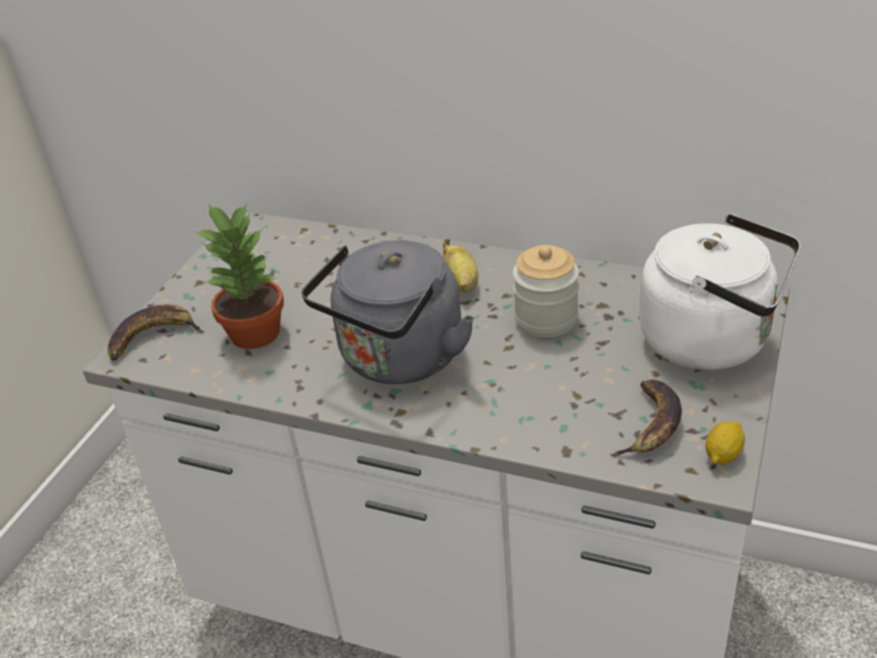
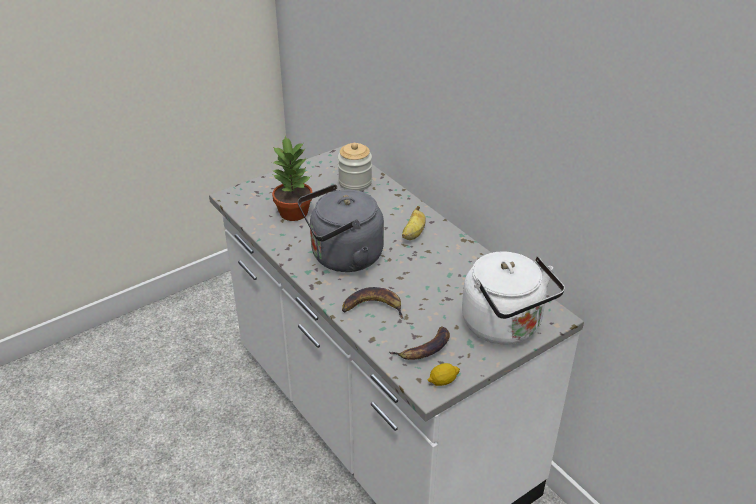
camera: 30 degrees right, 0 degrees up
banana [107,305,205,361] -> banana moved to [342,287,403,319]
jar [513,245,579,337] -> jar moved to [338,143,372,191]

